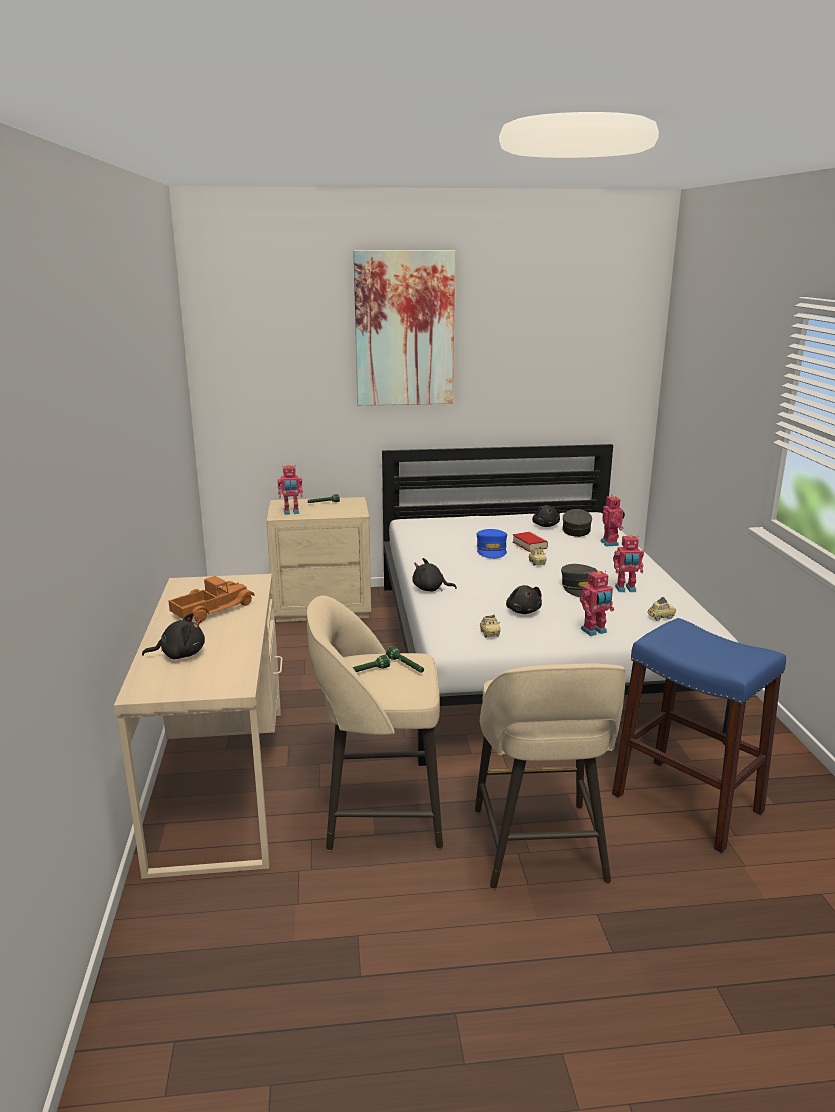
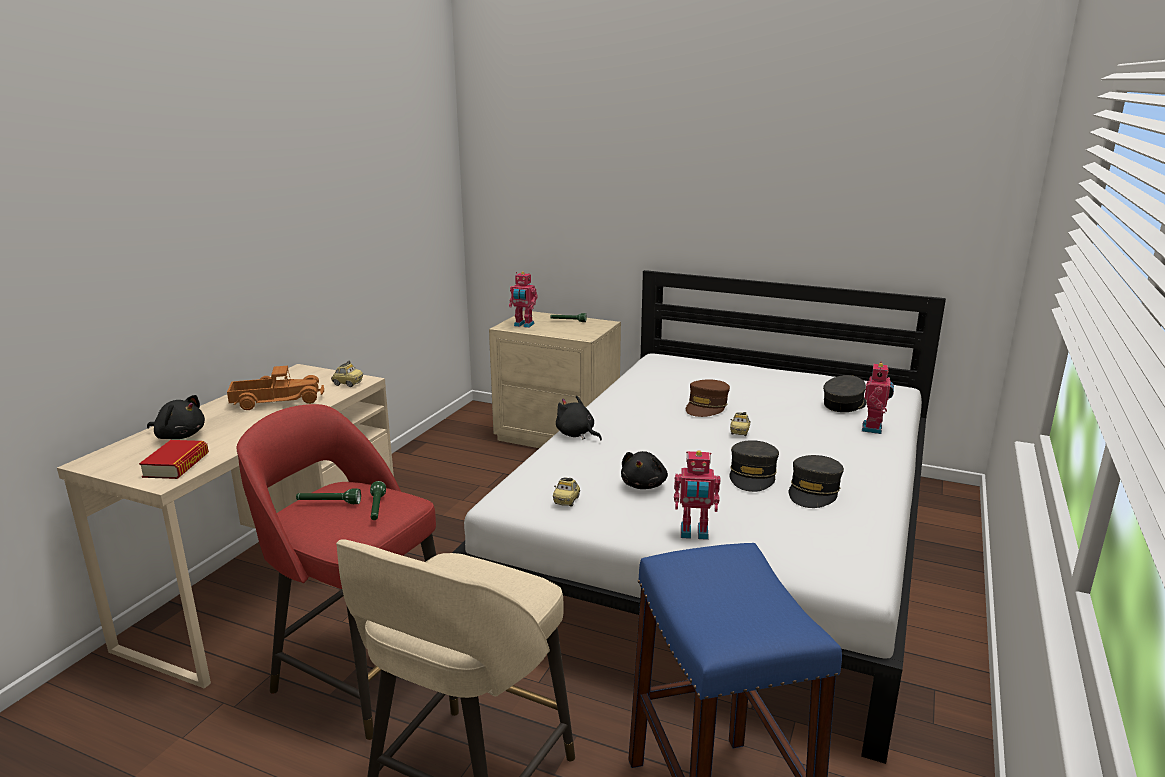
camera: 30 degrees right, 0 degrees up
beige stool [307,596,443,850] -> red stool [237,404,436,740]
picture [353,250,455,406] -> none
blue cap [477,529,507,559] -> brown cap [686,379,730,417]
book [513,532,548,552] -> book moved to [139,440,209,479]
black plush toy [532,505,560,527] -> none
toy robot [613,535,644,592] -> grey cap [789,455,844,508]
toy car [647,597,676,621] -> toy car moved to [331,361,363,387]

